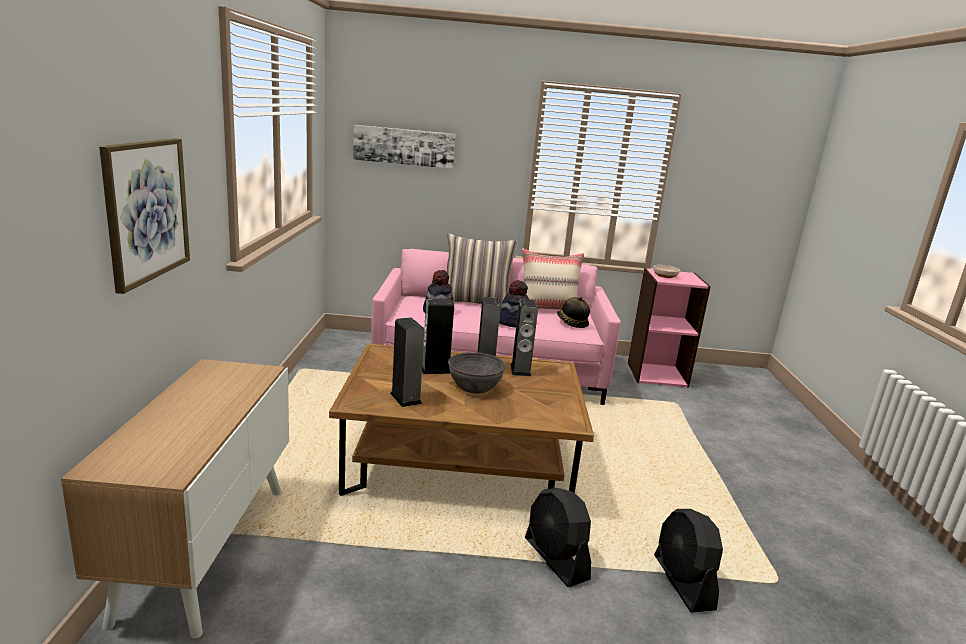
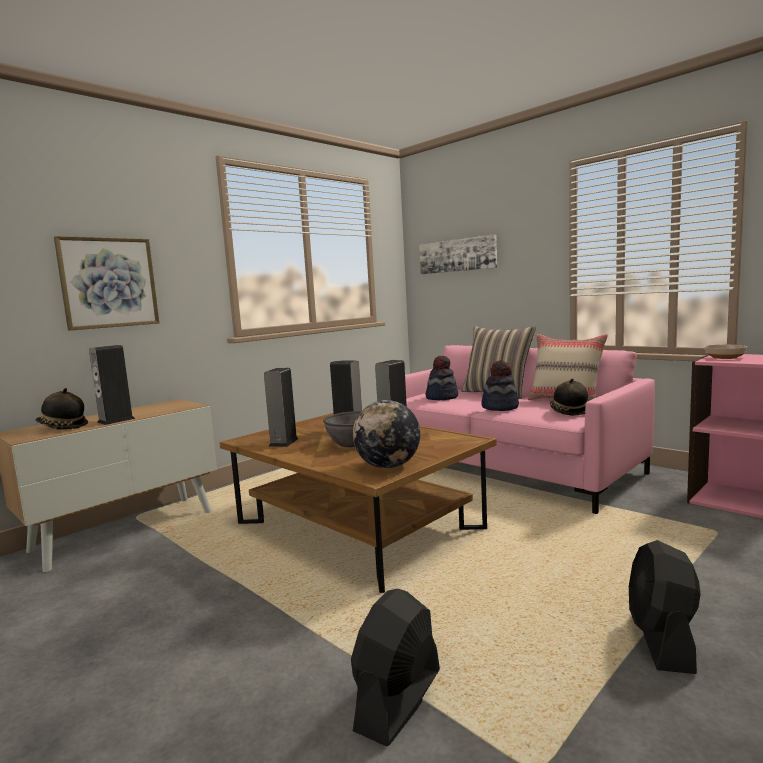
camera: 45 degrees right, 10 degrees down
speaker [511,299,538,376] -> speaker moved to [89,345,135,425]
black fan [525,488,591,587] -> black fan moved to [629,540,700,674]
none -> hat [35,388,88,429]
none -> globe [353,400,420,469]

